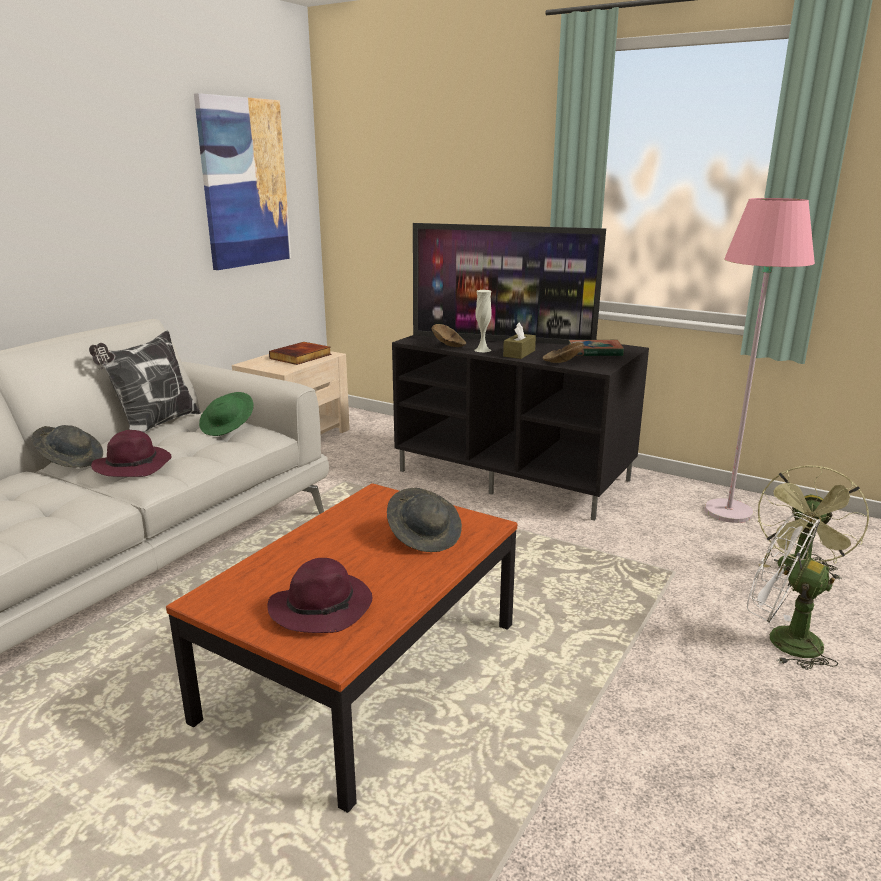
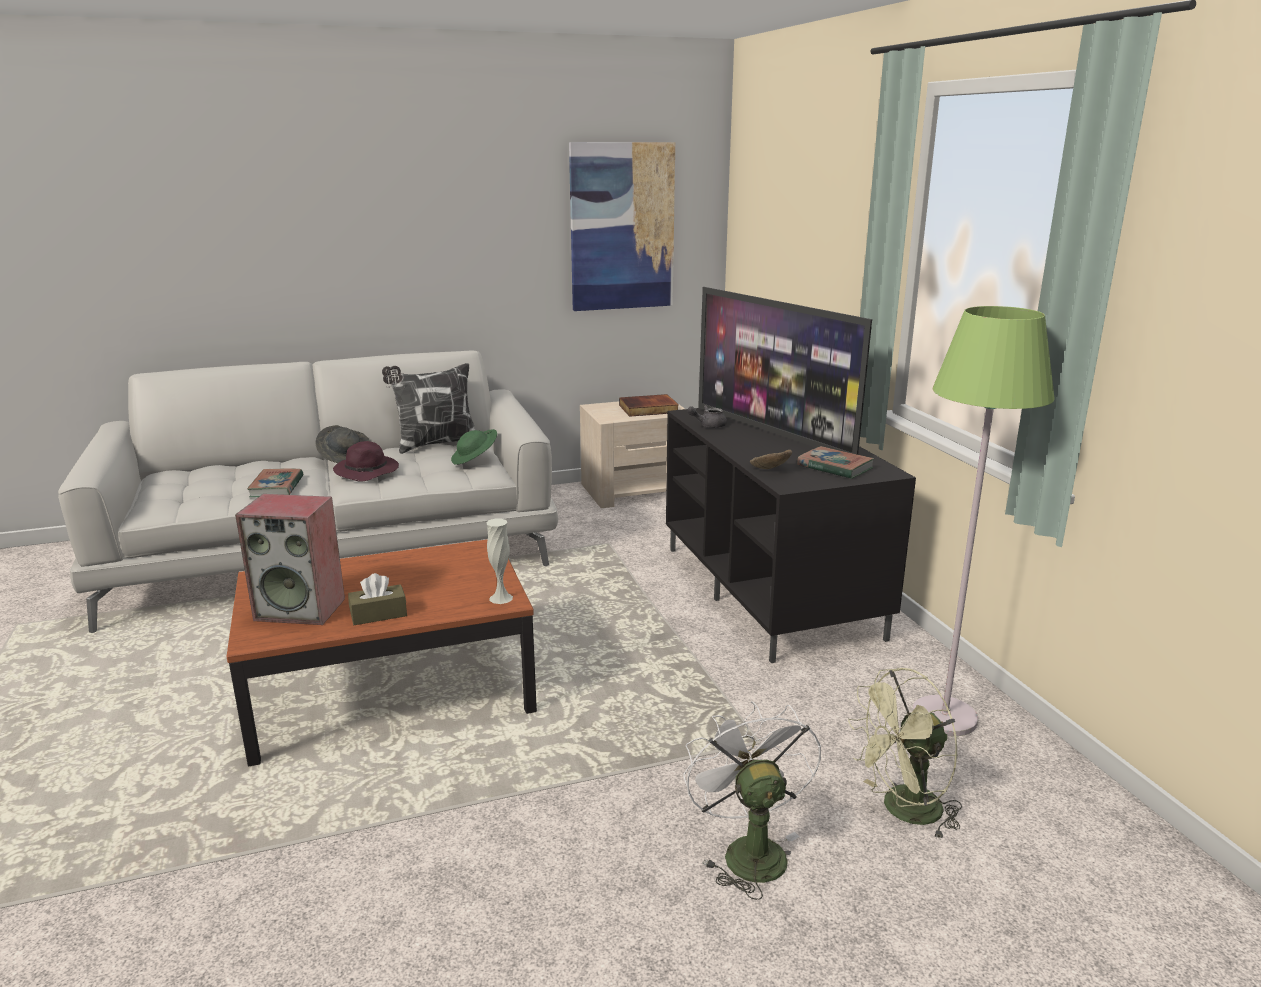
camera: 40 degrees right, 0 degrees up
purple hat [267,558,372,633] -> speaker [235,494,345,625]
grey hat [387,488,462,552] -> none
brown bowl [431,324,466,347] -> grey teapot [687,405,727,428]
white vase [475,290,492,352] -> white vase moved to [486,519,513,604]
brown tissue box [503,322,536,359] -> brown tissue box moved to [348,573,407,625]
pink floor lamp [704,198,815,523] -> green floor lamp [913,306,1055,736]
none -> book [247,469,303,497]

